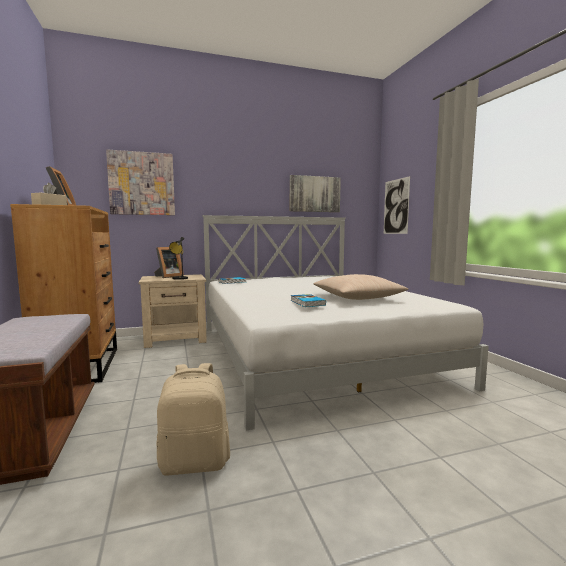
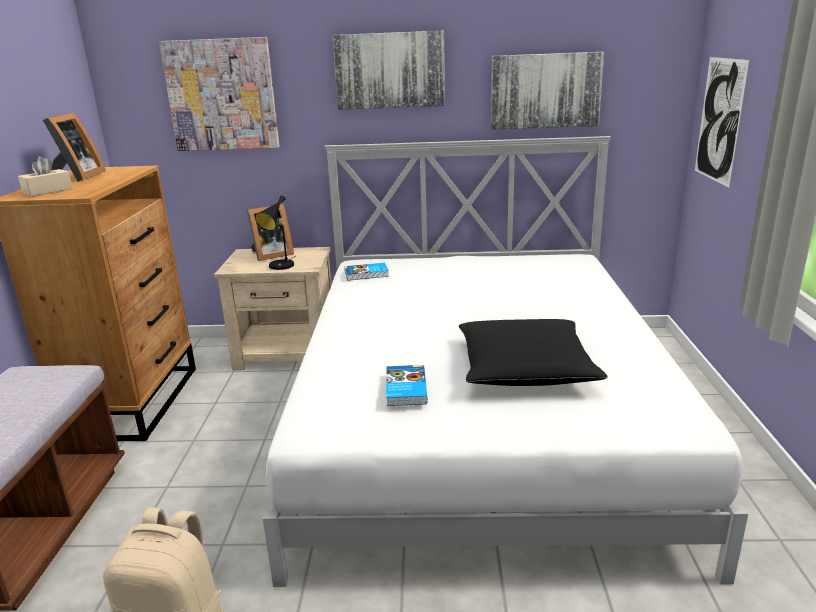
camera: 20 degrees right, 15 degrees up
beige pillow [314,274,408,300] -> black pillow [459,319,608,386]
none -> picture [332,31,445,110]

